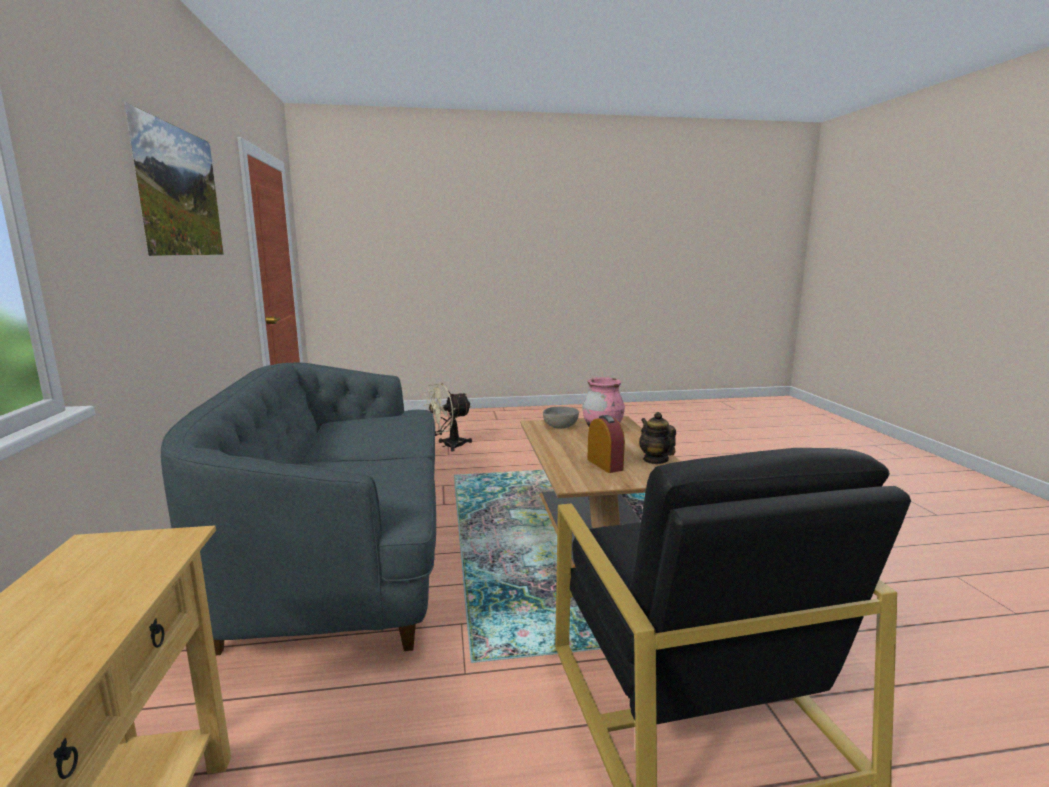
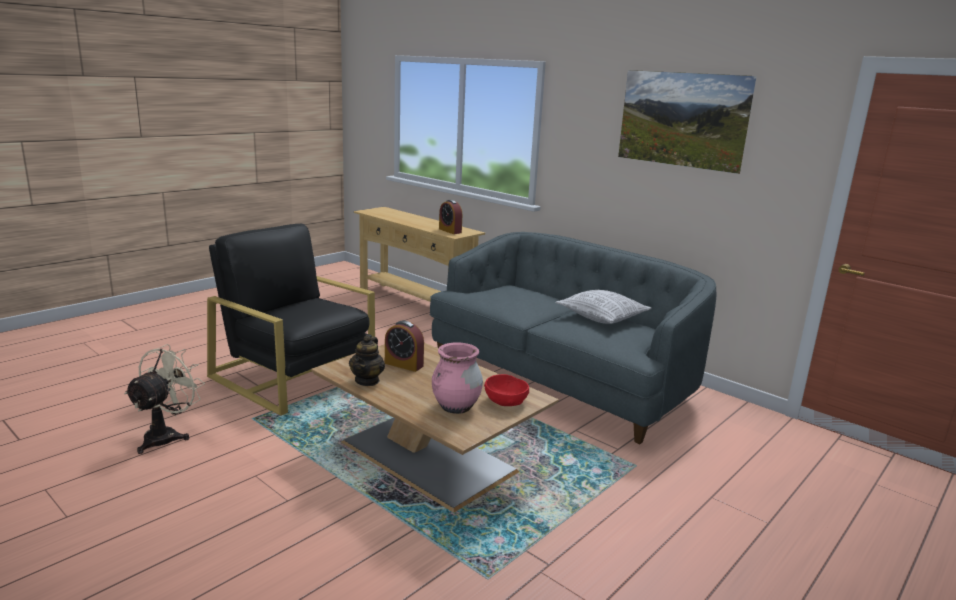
camera: 140 degrees right, 5 degrees up
beige fan [423,383,472,452] -> beige fan moved to [124,344,205,454]
grey bowl [543,406,579,428] -> red bowl [484,374,529,406]
teapot [639,412,676,464] -> teapot turned 75 degrees clockwise [349,335,385,386]
none -> alarm clock [439,200,462,234]
none -> pillow [556,290,651,324]

